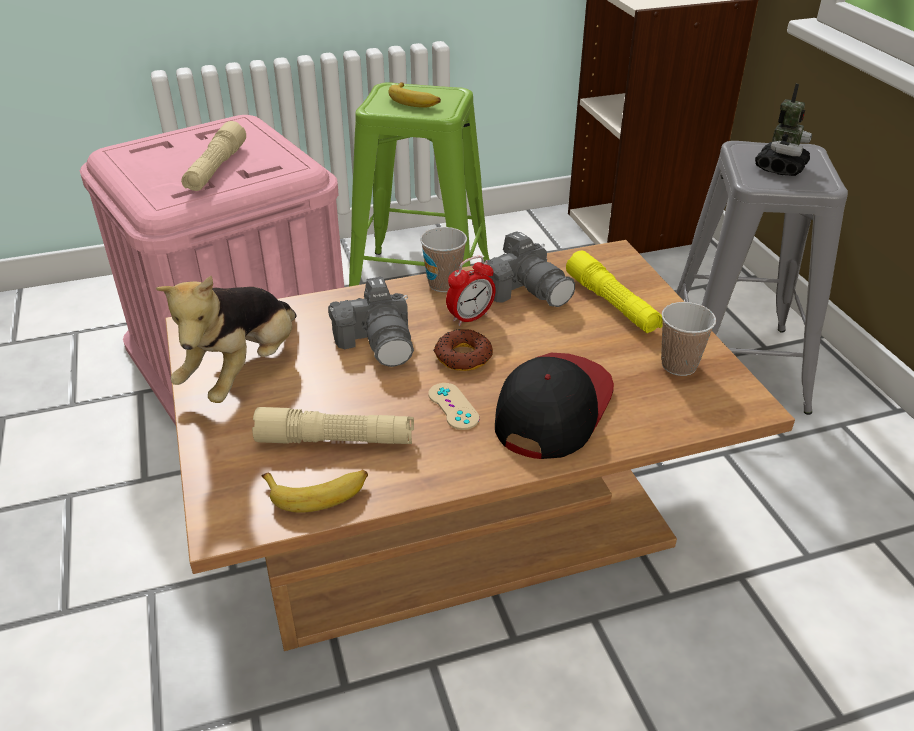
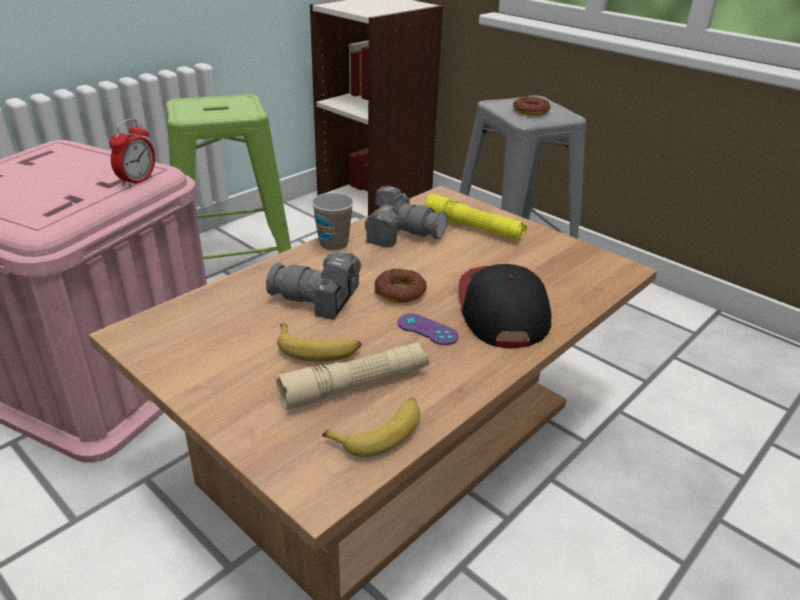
camera: 30 degrees left, 5 degrees down
plush toy [156,276,297,403] -> none
beige flashlight [181,121,246,191] -> none
camera [328,277,414,367] -> camera turned 150 degrees clockwise [266,251,361,320]
banana [388,82,441,108] -> banana moved to [277,323,361,362]
beige game controller [428,383,480,430] -> purple game controller [398,313,459,345]
alarm clock [446,256,496,326] -> alarm clock moved to [109,119,155,188]
cup [661,302,716,376] -> none
toy robot [755,84,812,176] -> donut [513,96,551,116]

